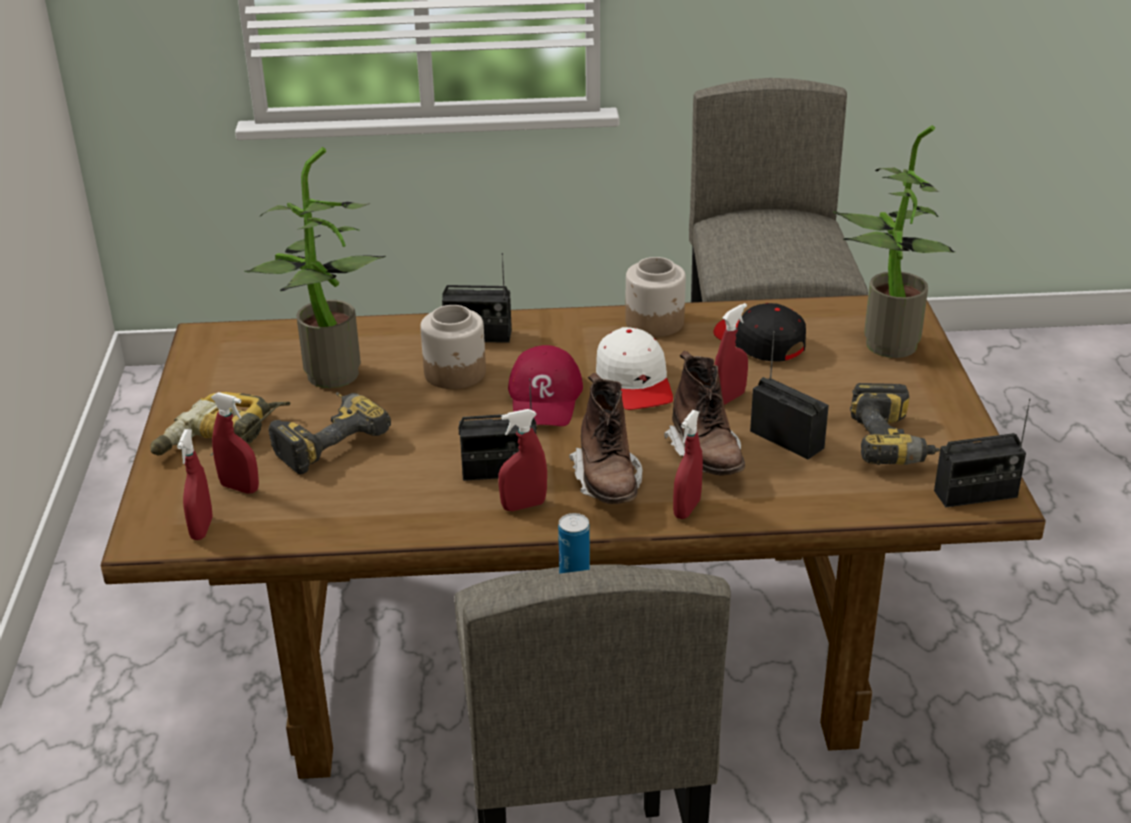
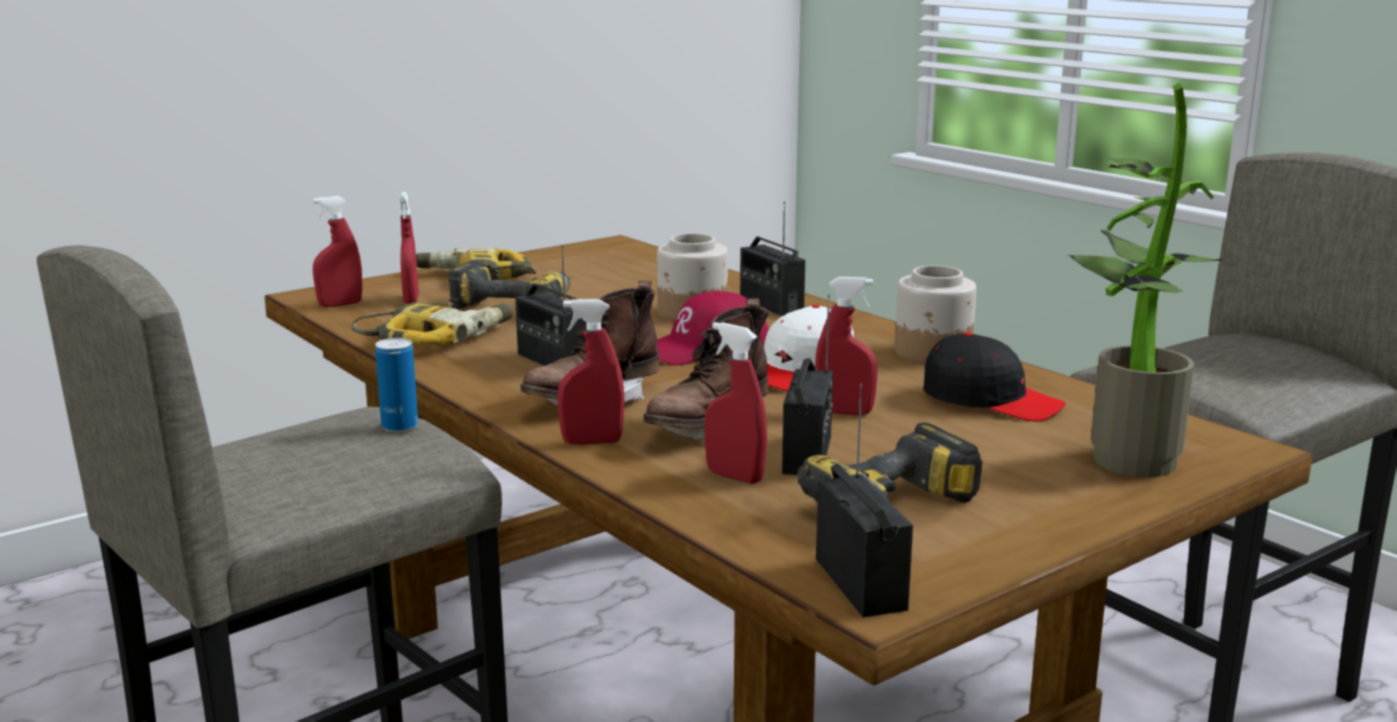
camera: 55 degrees right, 15 degrees down
potted plant [245,147,386,388] -> none
red spray bottle [498,409,547,511] -> red spray bottle moved to [704,322,767,484]
black cap [713,303,806,361] -> black cap turned 105 degrees clockwise [923,332,1066,422]
radio [934,398,1030,507] -> radio turned 150 degrees counterclockwise [816,384,913,617]
none -> power drill [352,302,514,346]

